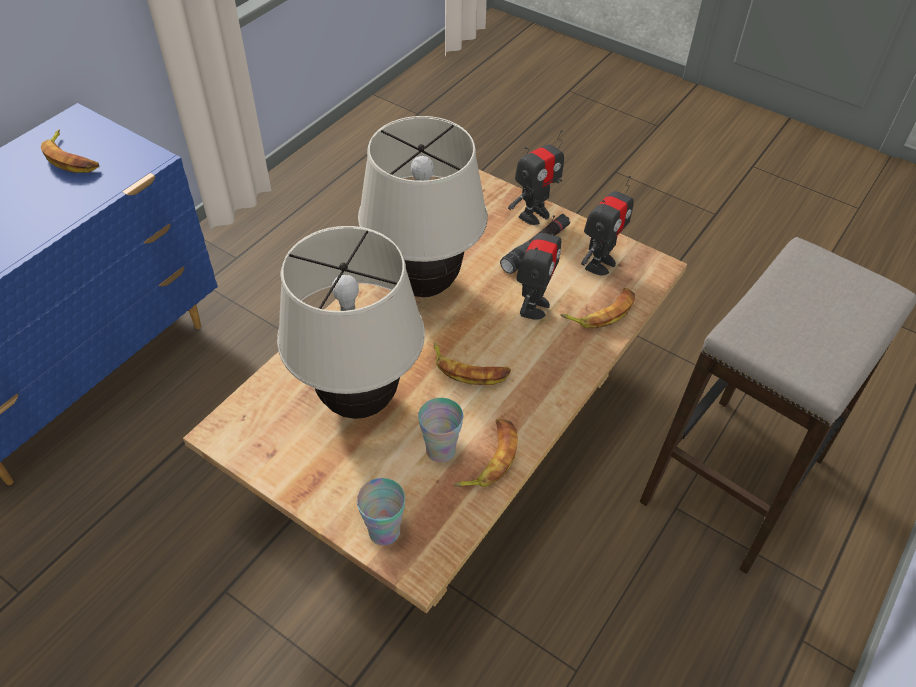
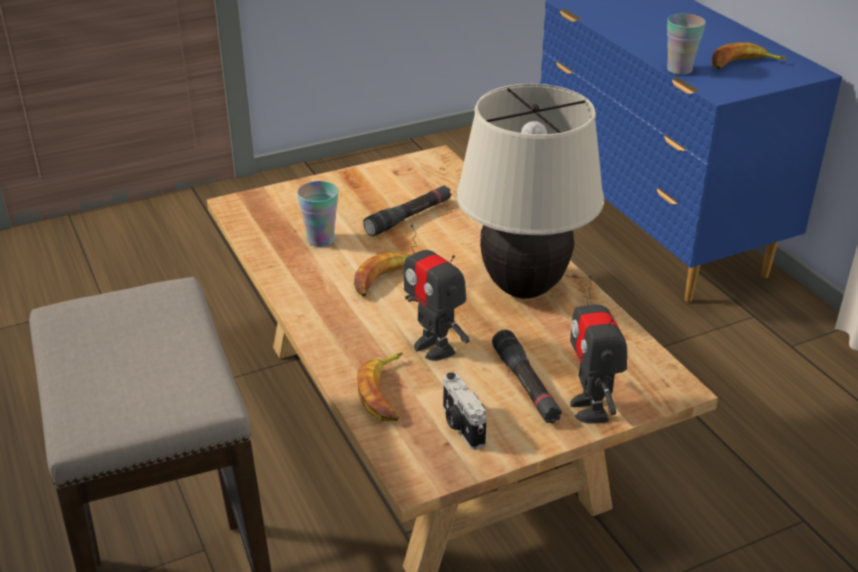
camera: 120 degrees right, 15 degrees down
beige table lamp [277,226,425,419] -> black flashlight [363,185,452,236]
cup [357,478,406,545] -> cup moved to [667,14,706,75]
banana [454,419,518,487] -> none
toy robot [581,176,634,275] -> camera [443,372,487,450]

